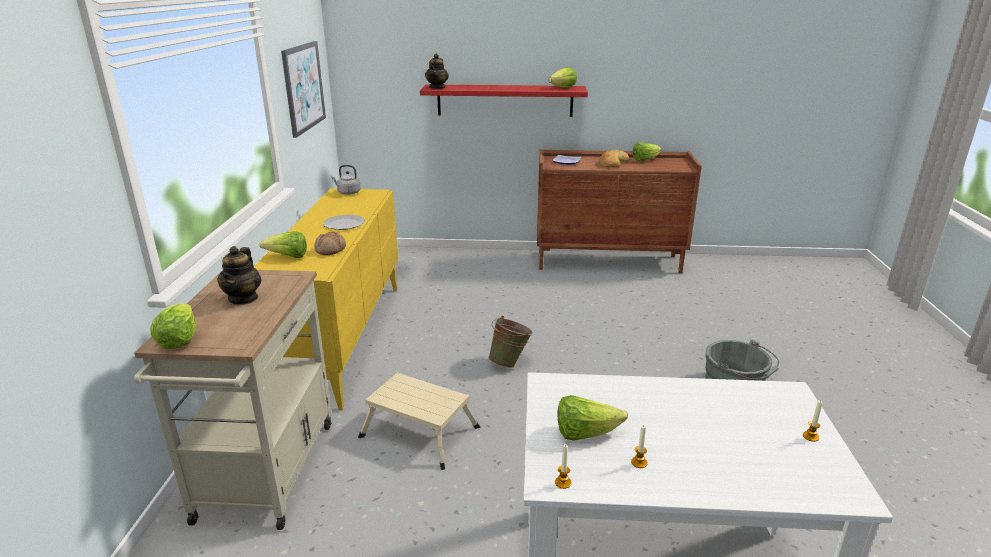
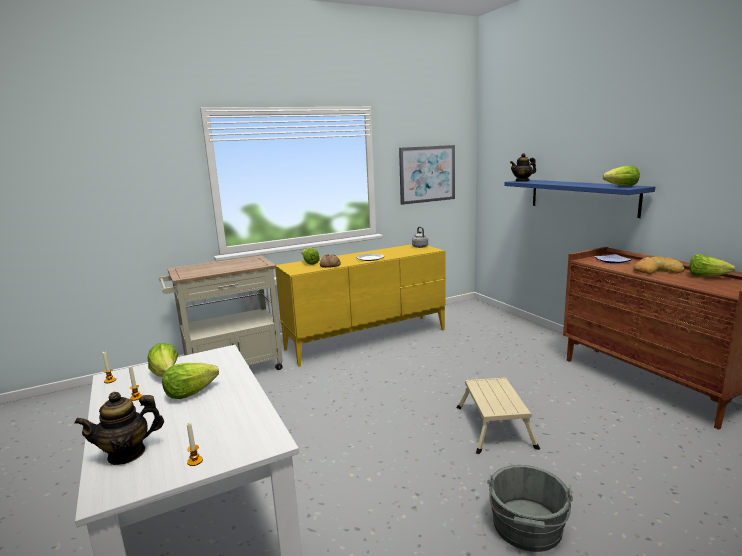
camera: 60 degrees right, 10 degrees down
lettuce [150,303,196,349] -> lettuce moved to [162,363,219,399]
teapot [217,246,262,305] -> teapot moved to [74,392,164,465]
beige step ladder [358,372,481,470] -> beige step ladder moved to [456,377,540,455]
red shelf [420,84,588,117] -> blue shelf [504,180,655,218]
green bucket [488,316,533,368] -> none

